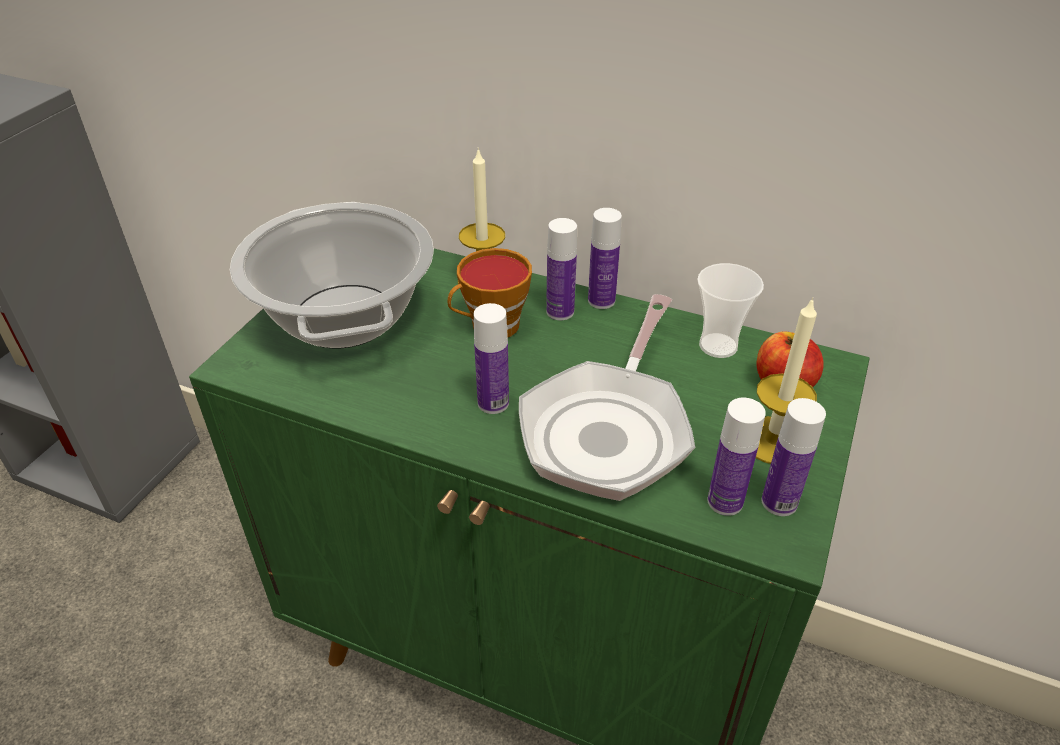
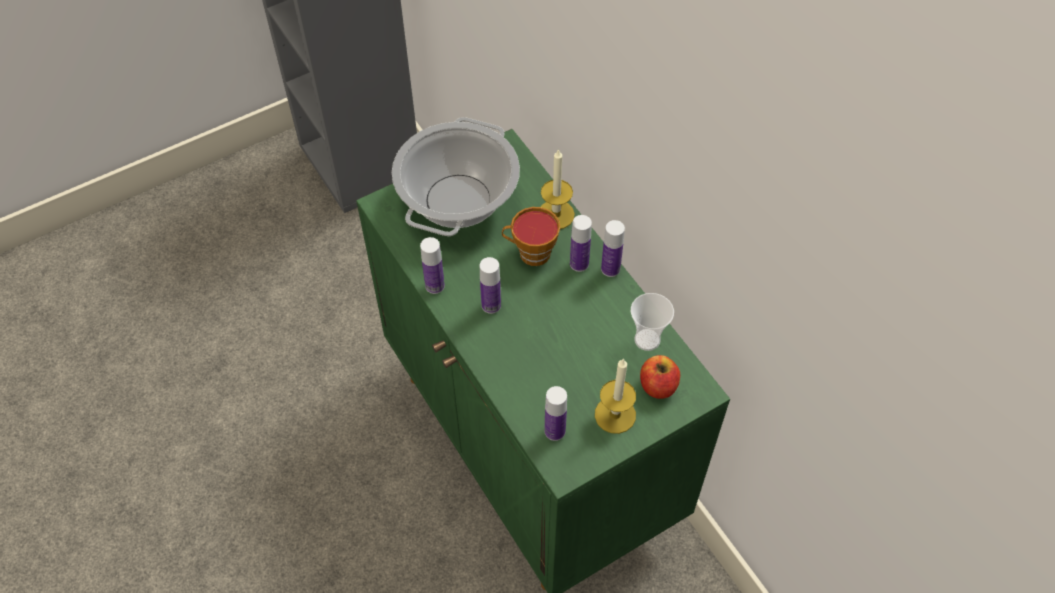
camera: 35 degrees right, 15 degrees up
frying pan [519,294,695,501] -> none
bottle [761,398,826,516] -> bottle moved to [420,237,445,294]

